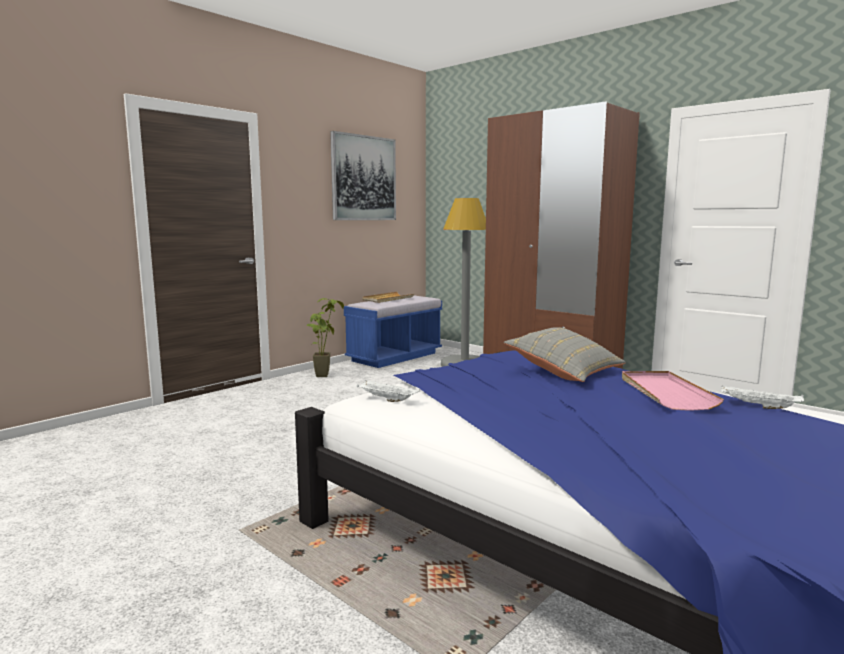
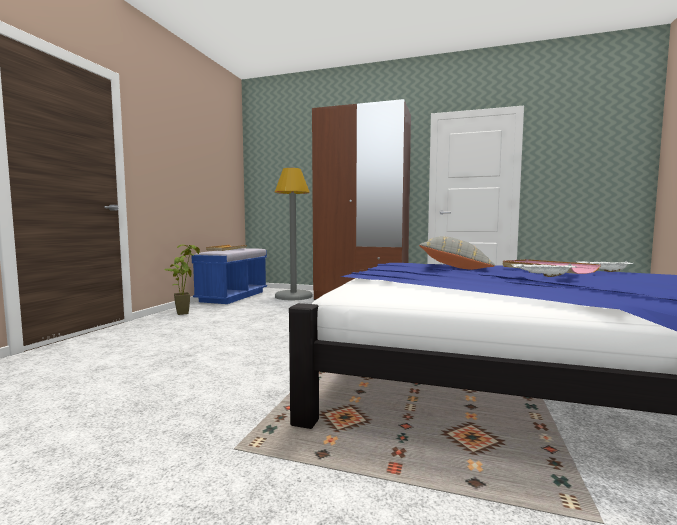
camera: 25 degrees left, 5 degrees down
picture [330,131,396,220] -> none
white tray [356,380,420,402] -> white tray moved to [511,264,577,277]

